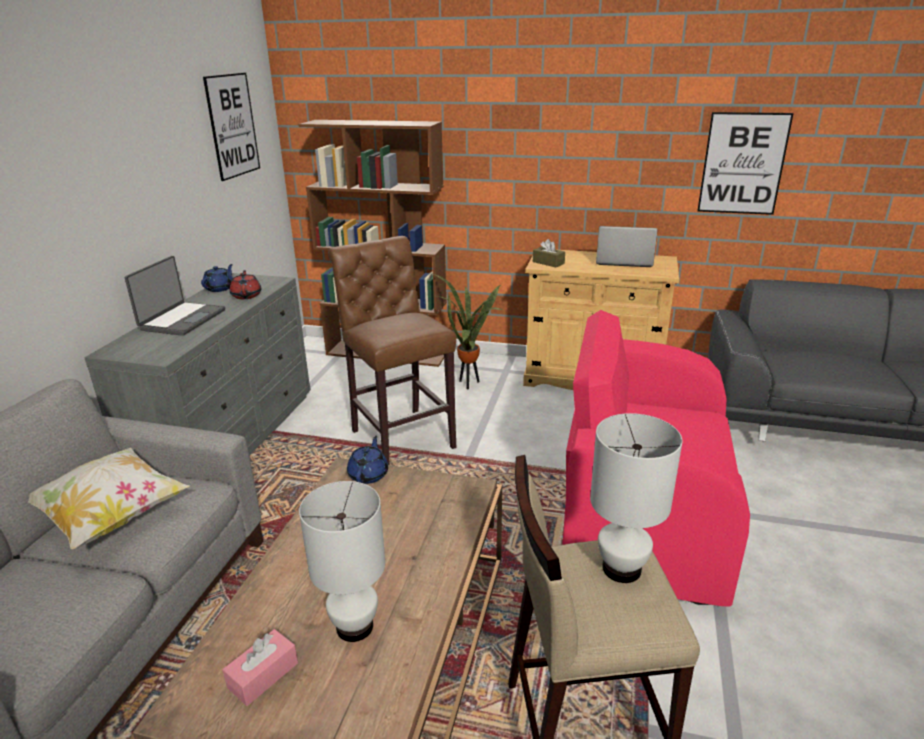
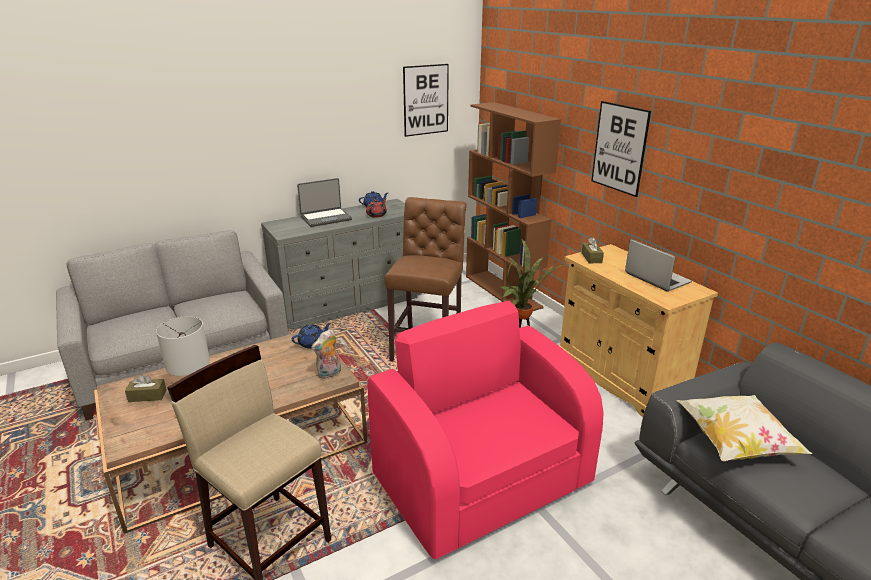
camera: 45 degrees right, 0 degrees up
pillow [28,448,190,549] -> pillow moved to [677,395,812,461]
pink tissue box [223,629,298,706] -> brown tissue box [125,374,166,402]
white table lamp [590,413,682,583] -> none
picture [697,112,794,215] -> picture moved to [591,101,651,197]
none -> plush toy [312,329,341,379]

